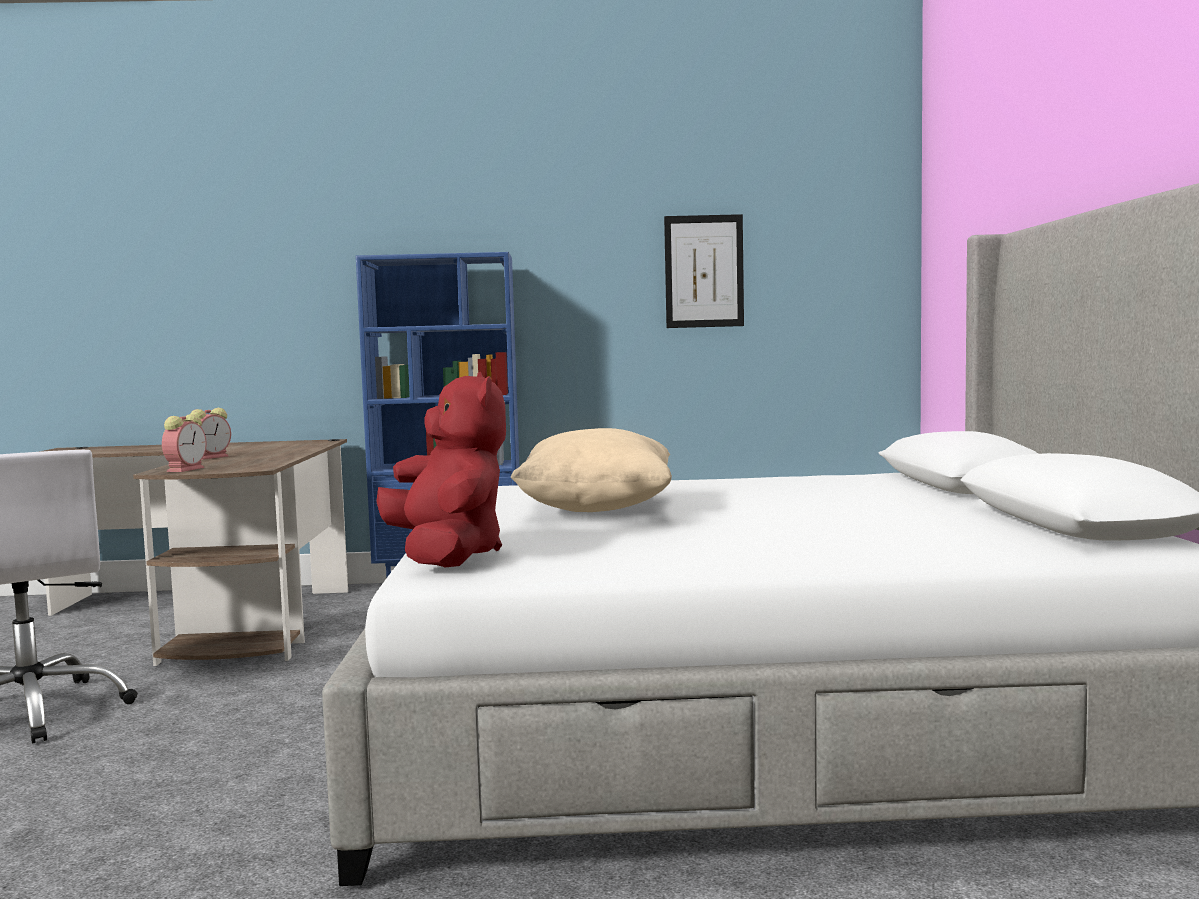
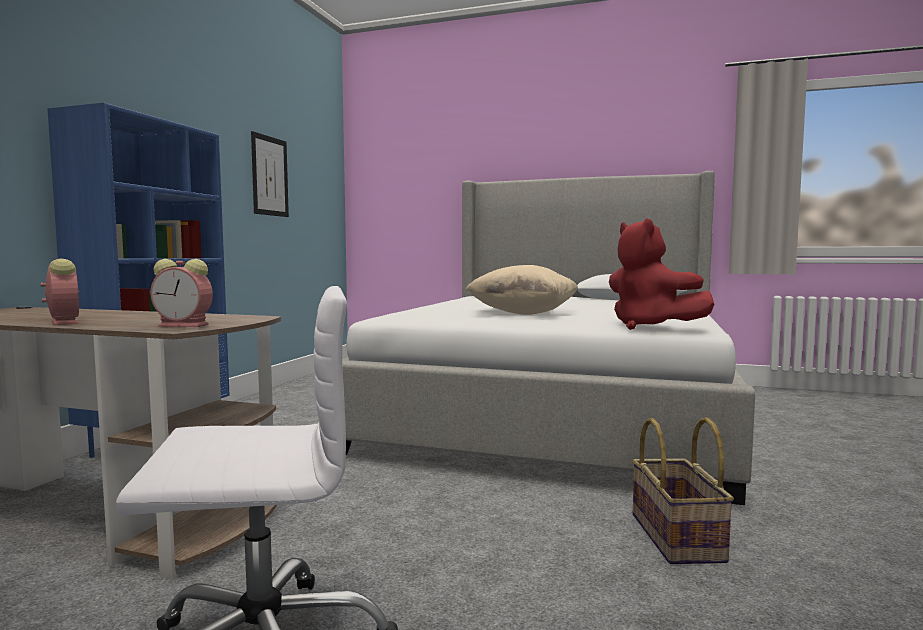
camera: 70 degrees left, 0 degrees up
alarm clock [162,414,206,472] -> alarm clock turned 150 degrees clockwise [150,259,213,327]
red plush toy [376,372,506,567] -> red plush toy turned 120 degrees counterclockwise [609,218,714,330]
none -> basket [632,417,734,564]

